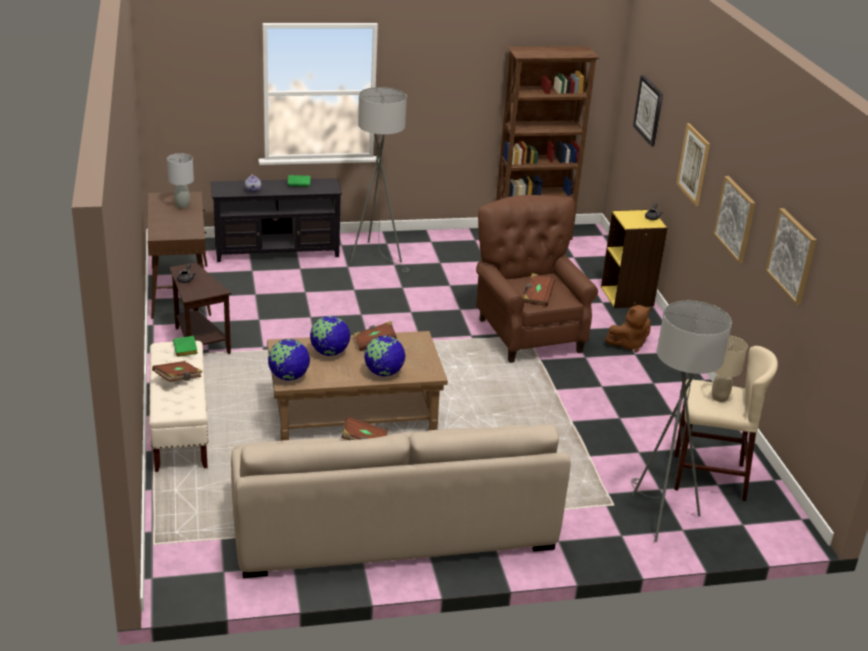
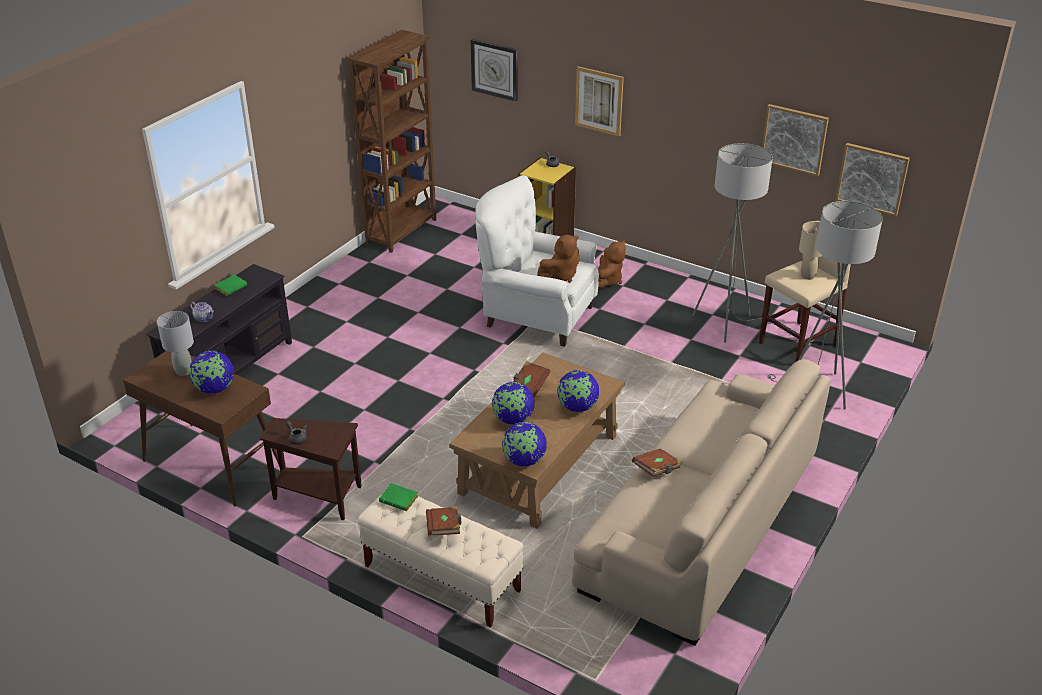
camera: 45 degrees left, 5 degrees up
grey floor lamp [350,87,410,272] -> grey floor lamp moved to [692,143,773,343]
brown armchair [476,195,598,363] -> white armchair [475,175,599,347]
brown book [524,273,556,306] -> brown plush toy [537,235,579,283]
picture [713,176,756,263] -> picture moved to [836,143,910,216]
none -> globe [189,351,234,394]

